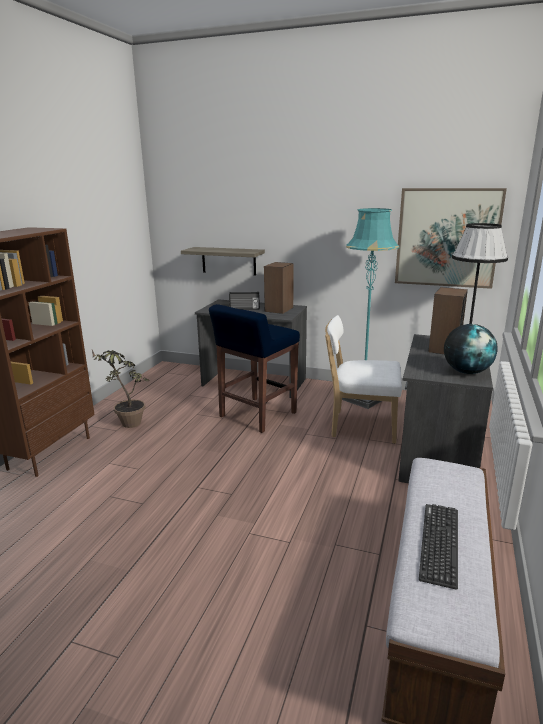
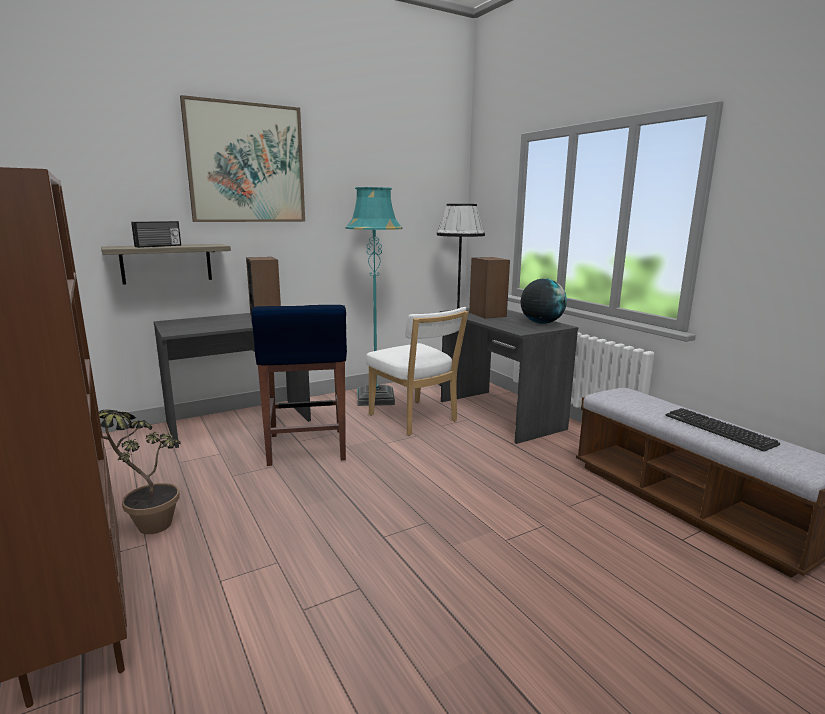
camera: 50 degrees left, 5 degrees down
radio [229,292,260,310] -> radio moved to [131,221,181,248]
white chair [325,315,402,444] -> white chair turned 90 degrees counterclockwise [366,307,468,435]
picture [395,188,507,289] -> picture moved to [180,95,305,222]

